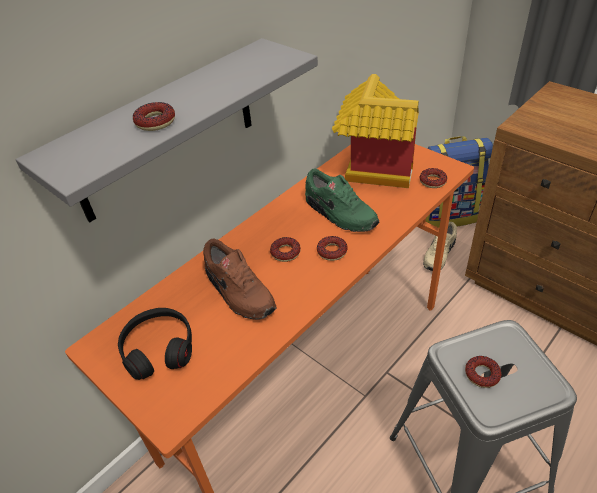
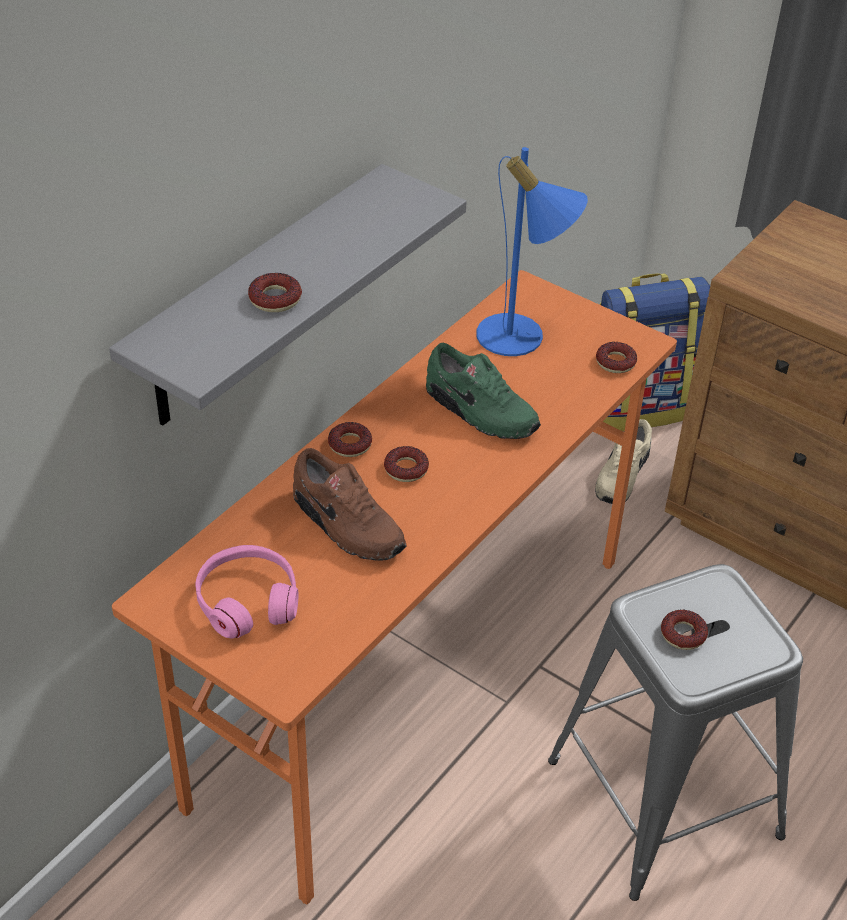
camera: 10 degrees left, 0 degrees up
black headphones [118,308,192,380] -> pink headphones [195,545,299,639]
donut [317,236,348,261] -> donut moved to [328,422,372,457]
toy house [332,74,419,188] -> blue table lamp [476,147,588,356]

